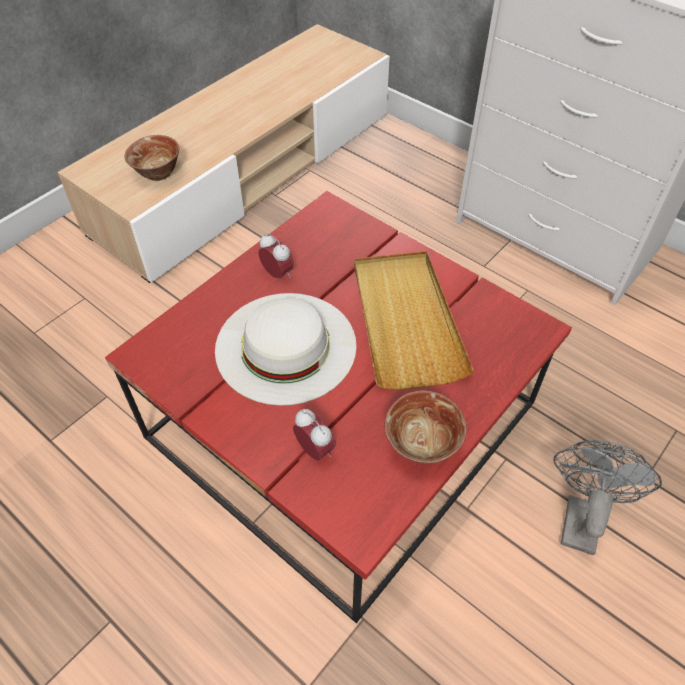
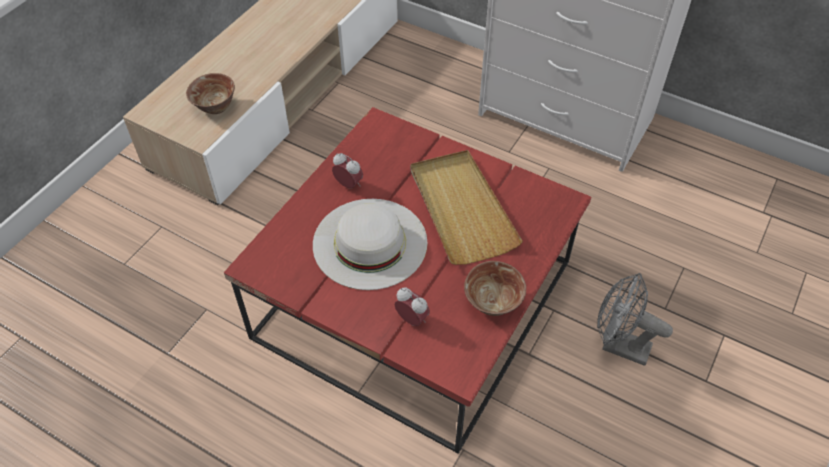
camera: 10 degrees left, 0 degrees up
grey fan [553,440,662,555] -> grey fan turned 75 degrees counterclockwise [597,273,673,366]

